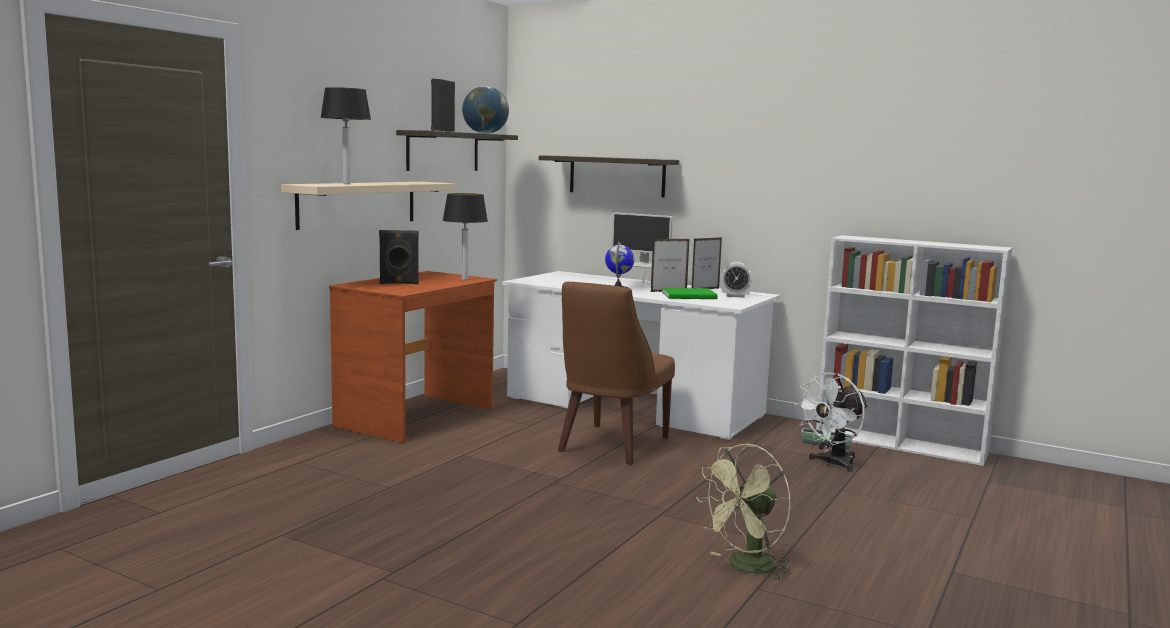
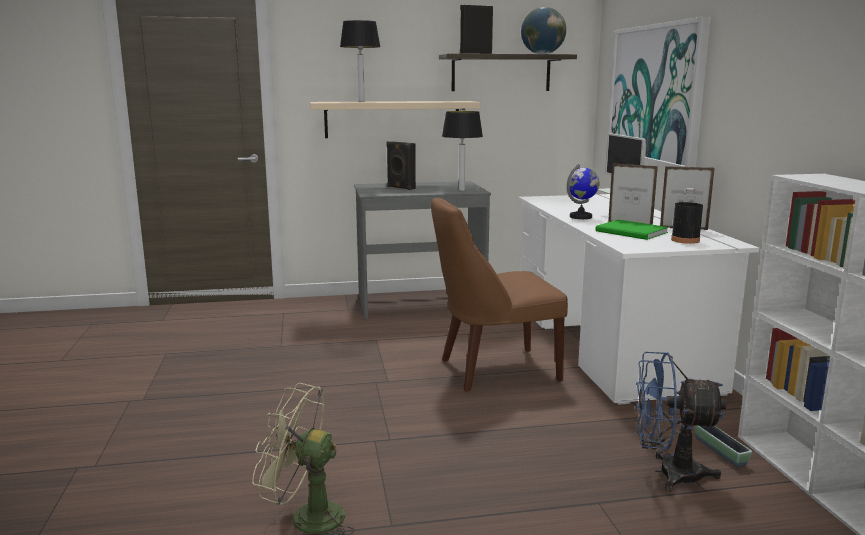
camera: 50 degrees right, 5 degrees up
brown desk [329,271,497,443] -> grey desk [354,181,491,320]
shelf [539,155,679,197] -> picture [606,17,711,167]
alarm clock [721,262,752,298] -> black bottle [671,188,703,244]
white fan [794,372,868,472] -> blue fan [635,352,727,491]

